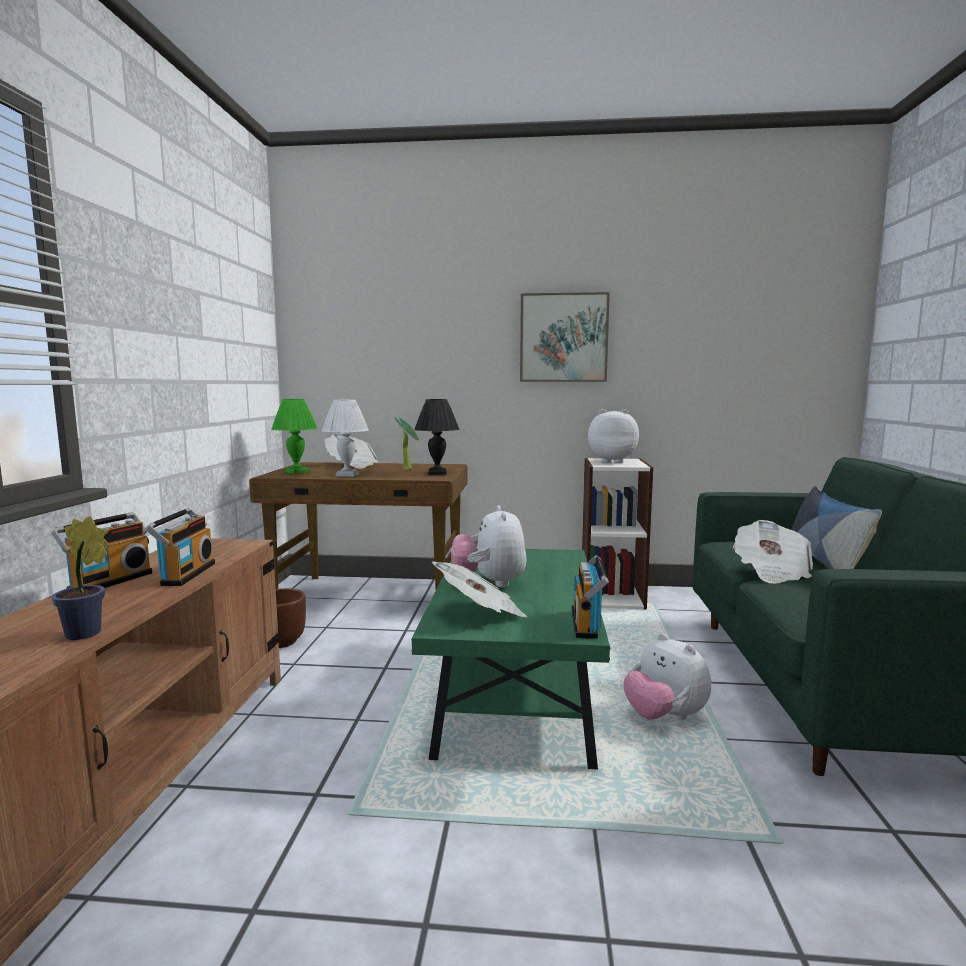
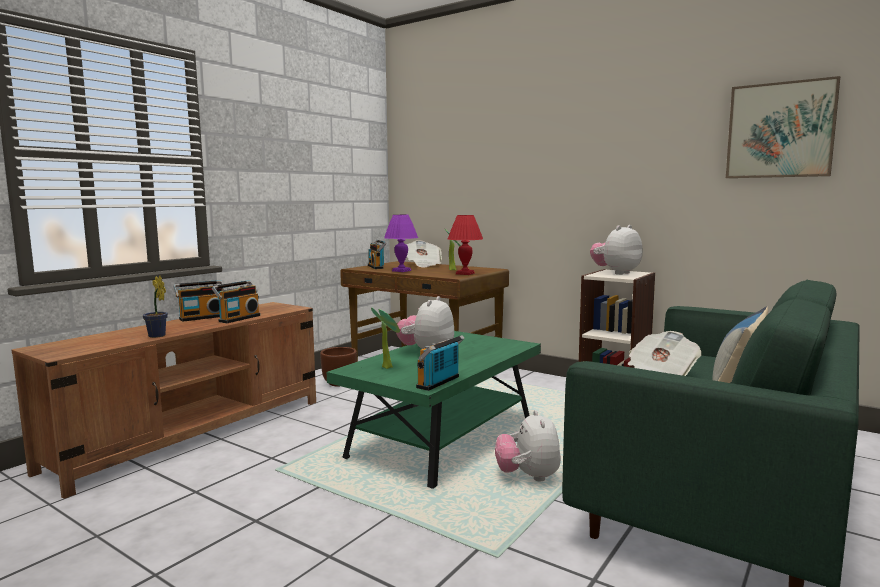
camera: 30 degrees right, 0 degrees up
green table lamp [271,399,318,474] -> radio [368,240,387,269]
white table lamp [322,399,369,477] -> purple table lamp [384,215,418,272]
black table lamp [414,399,459,475] -> red table lamp [448,215,483,275]
newspaper [432,562,528,617] -> potted plant [371,308,400,369]
picture [520,292,610,382] -> picture moved to [726,76,840,178]
plush toy [588,409,639,463] -> plush toy turned 75 degrees counterclockwise [590,225,643,275]

